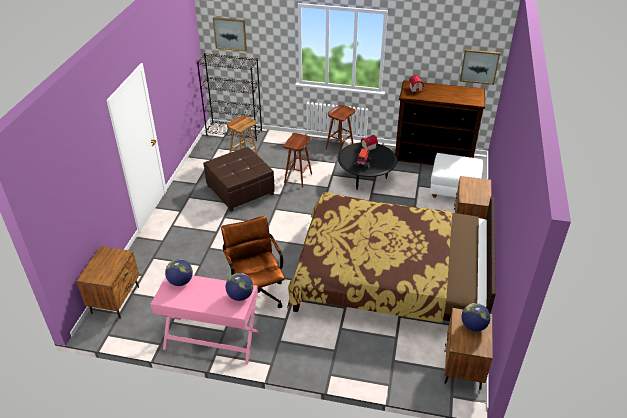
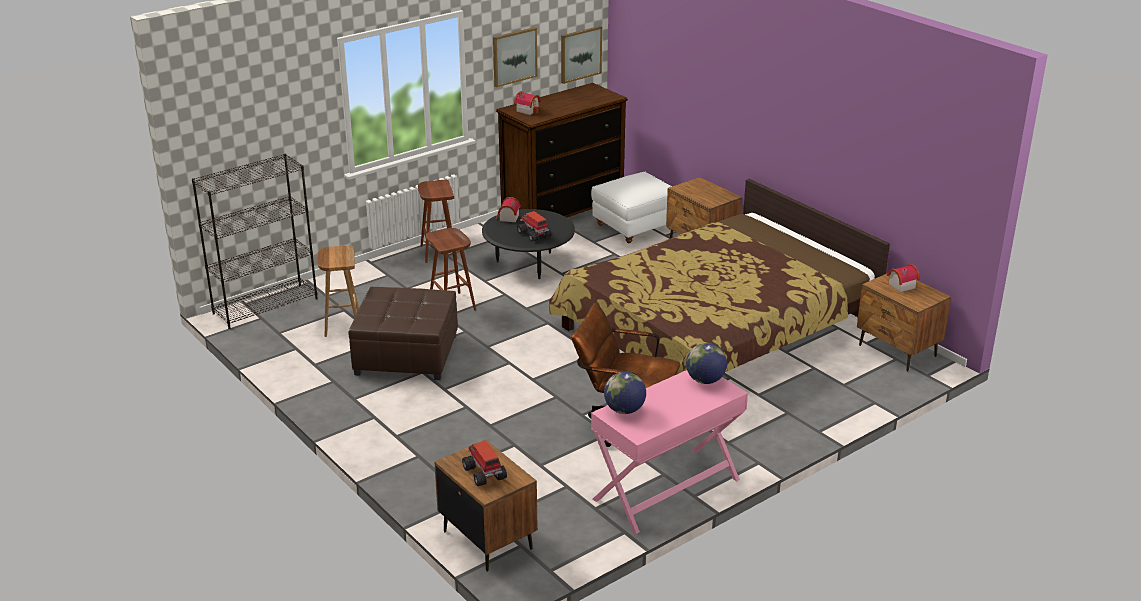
camera: 50 degrees left, 10 degrees down
picture [213,17,247,52] -> picture moved to [493,27,538,87]
globe [462,303,490,332] -> toy house [887,264,920,293]
none -> toy truck [462,441,507,486]

